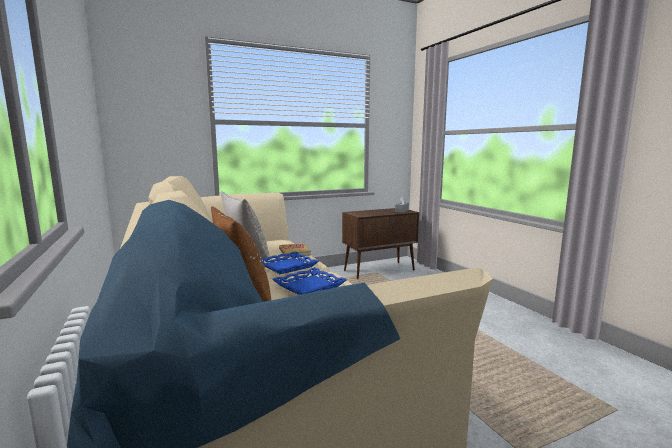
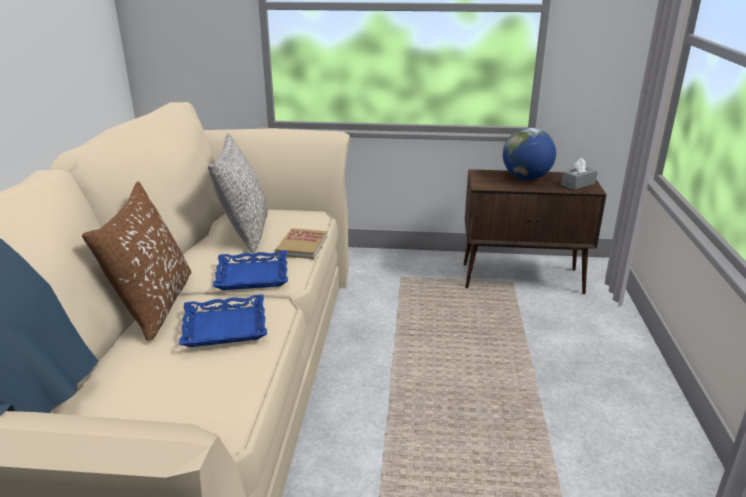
camera: 30 degrees right, 15 degrees up
none -> globe [503,128,556,180]

